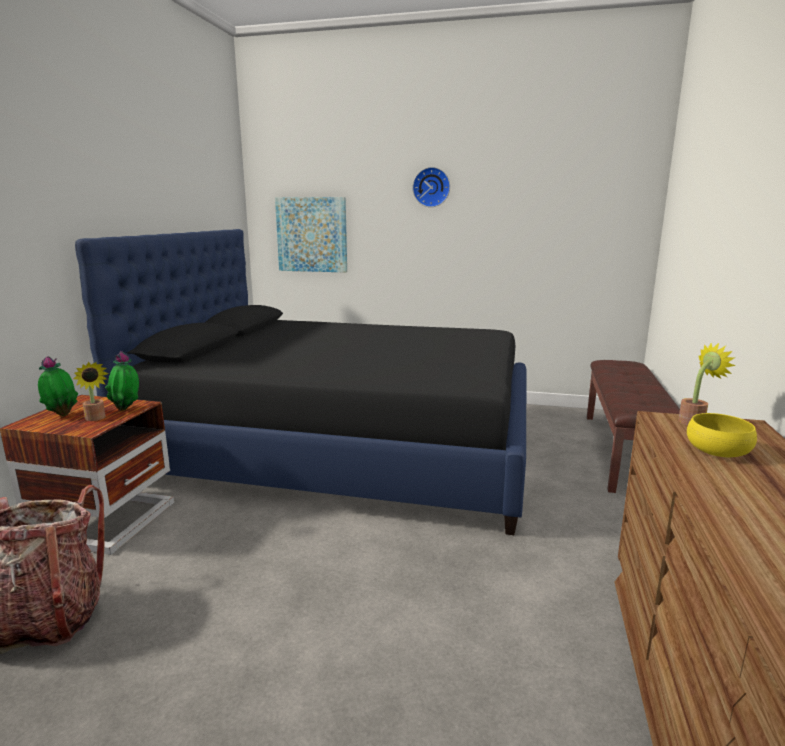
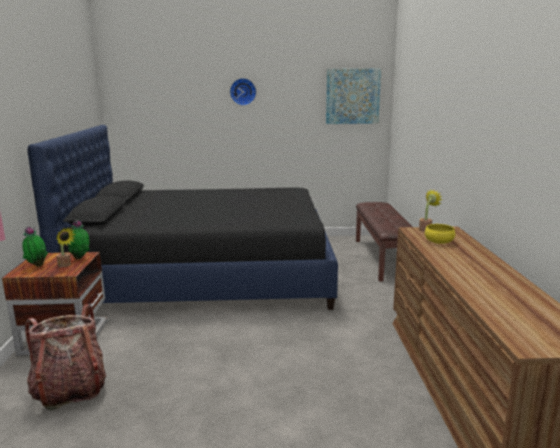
camera: 15 degrees left, 0 degrees up
picture [275,197,347,272] -> picture moved to [326,68,381,124]

